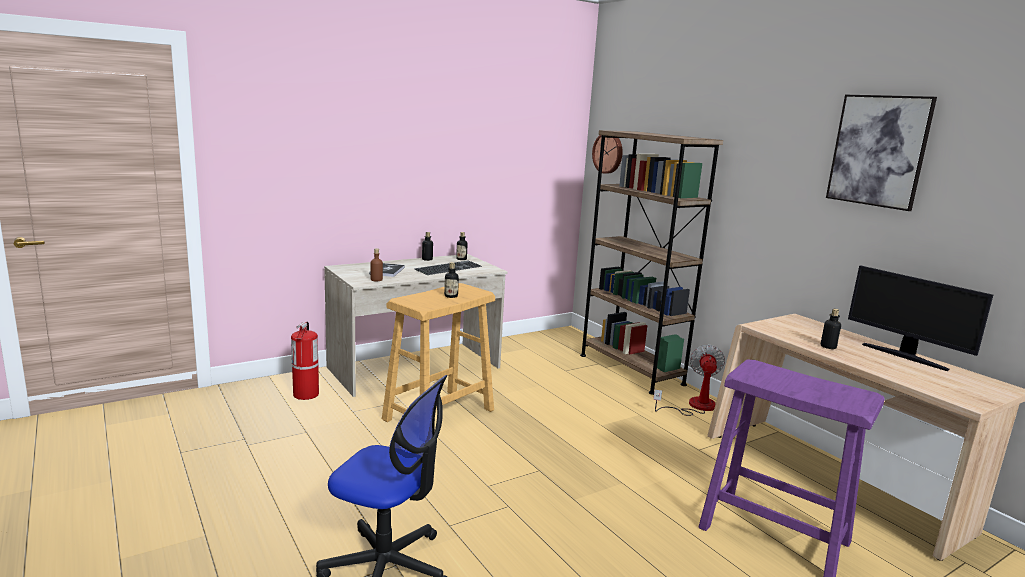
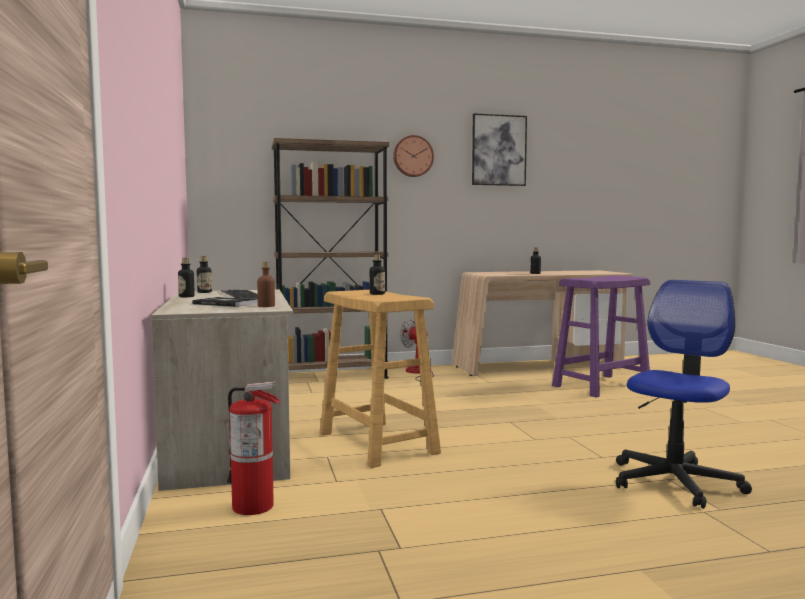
camera: 70 degrees left, 10 degrees down
wall clock [592,135,623,174] -> wall clock moved to [393,135,434,177]
monitor [848,266,993,371] -> none

